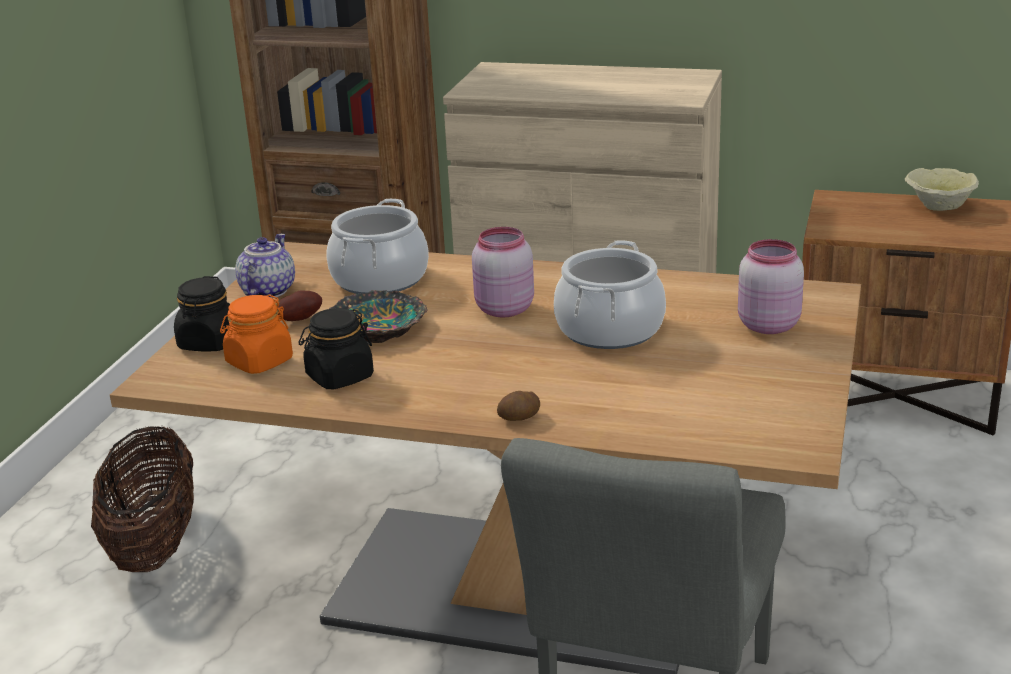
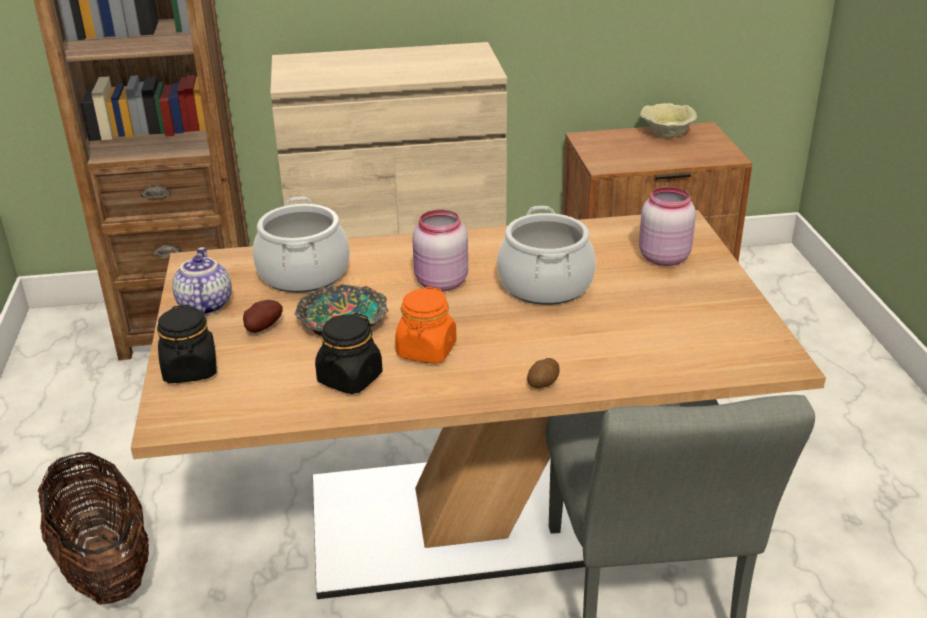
camera: 25 degrees left, 5 degrees up
orange jar [220,294,293,374] -> orange jar moved to [395,287,457,364]

